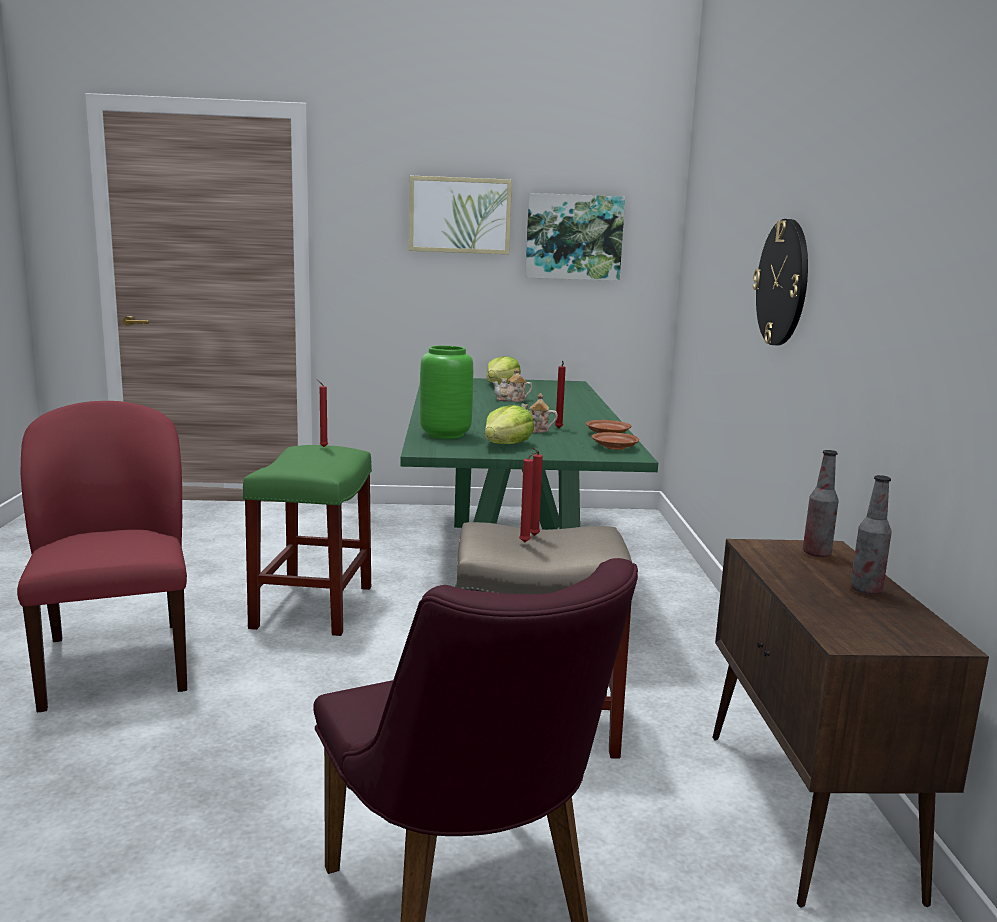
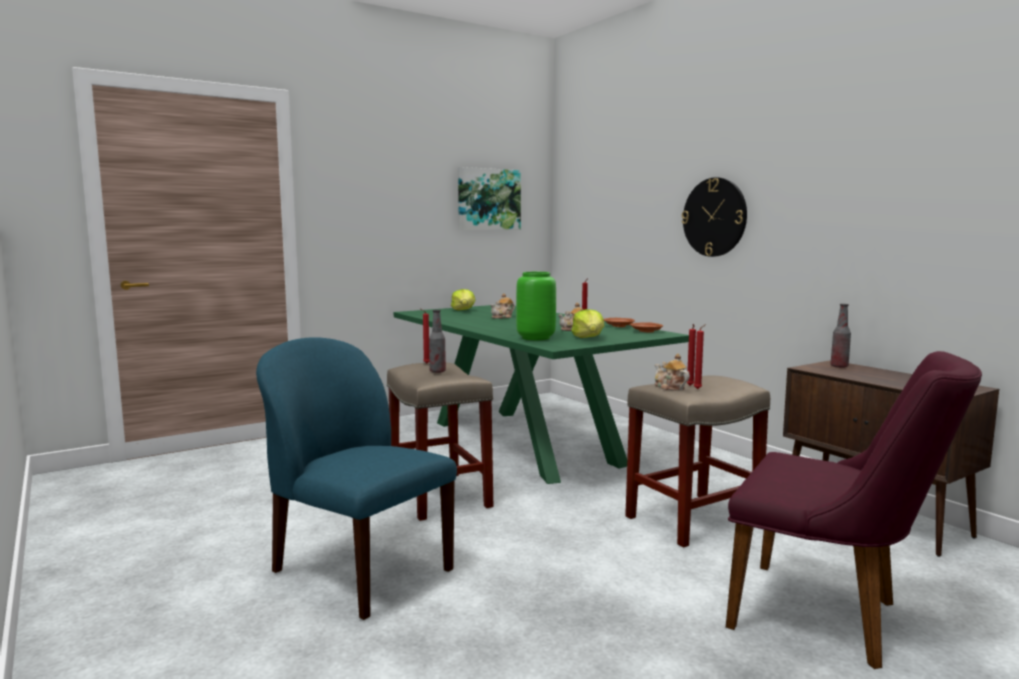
camera: 30 degrees left, 5 degrees down
red chair [17,401,187,713] -> blue chair [256,337,457,620]
green stool [242,445,372,636] -> beige stool [387,362,493,521]
picture [409,175,512,254] -> none
bottle [850,475,892,595] -> bottle moved to [429,310,446,373]
none -> teapot [655,354,690,391]

